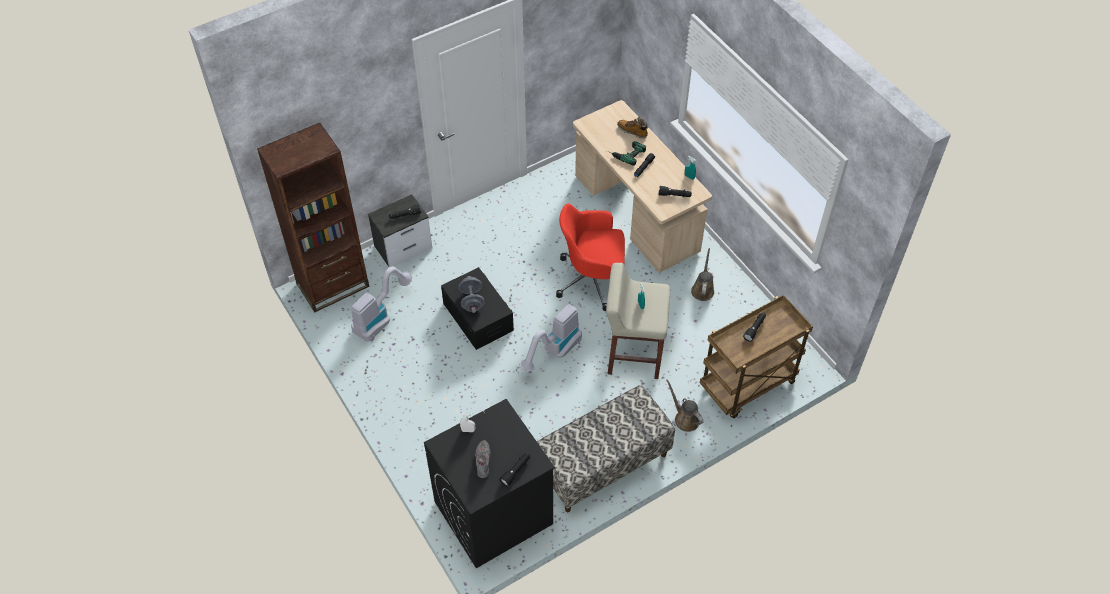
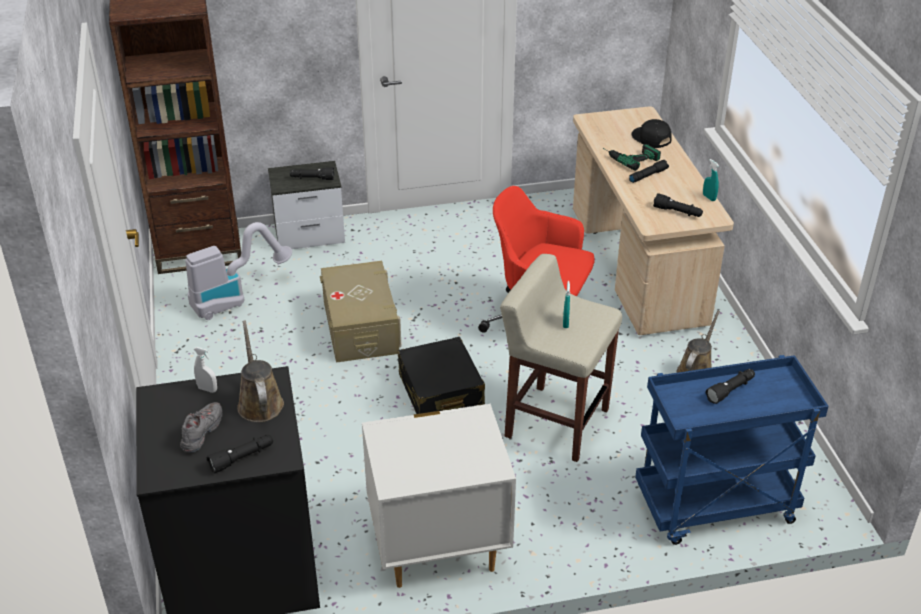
camera: 20 degrees right, 15 degrees down
black storage box [441,267,514,350] -> beige storage box [320,261,401,363]
grey dumbbell [458,276,485,313] -> none
vacuum cleaner [519,304,582,371] -> black suitcase [398,337,485,414]
bench [537,385,675,513] -> white nightstand [362,403,516,588]
boot [617,117,648,138] -> black cap [632,119,672,148]
brown watering can [666,379,704,432] -> brown watering can moved to [237,320,284,422]
brown cart [700,295,813,418] -> blue cart [635,355,829,545]

